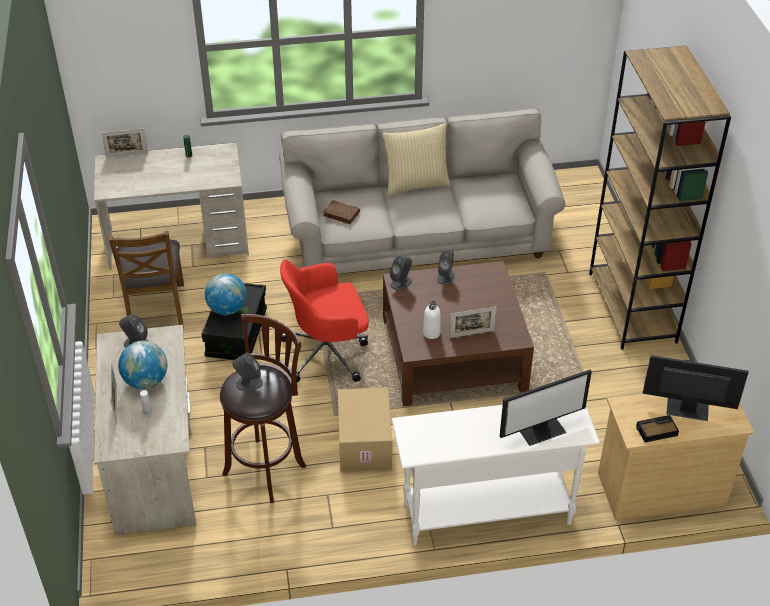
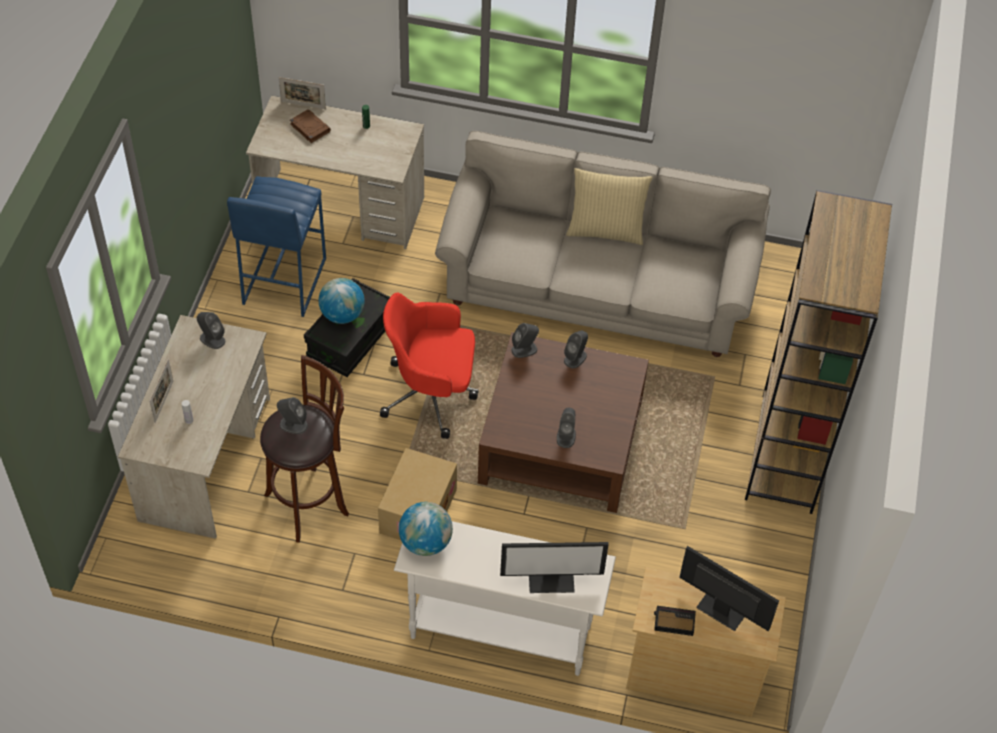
camera: 20 degrees right, 10 degrees up
brown chair [109,231,184,328] -> blue stool [227,176,326,317]
globe [118,341,167,389] -> globe moved to [399,502,453,556]
brown book [323,200,360,224] -> brown book moved to [290,109,331,143]
white bottle [423,301,441,339] -> none
picture frame [450,306,497,338] -> grey speaker [557,408,576,448]

